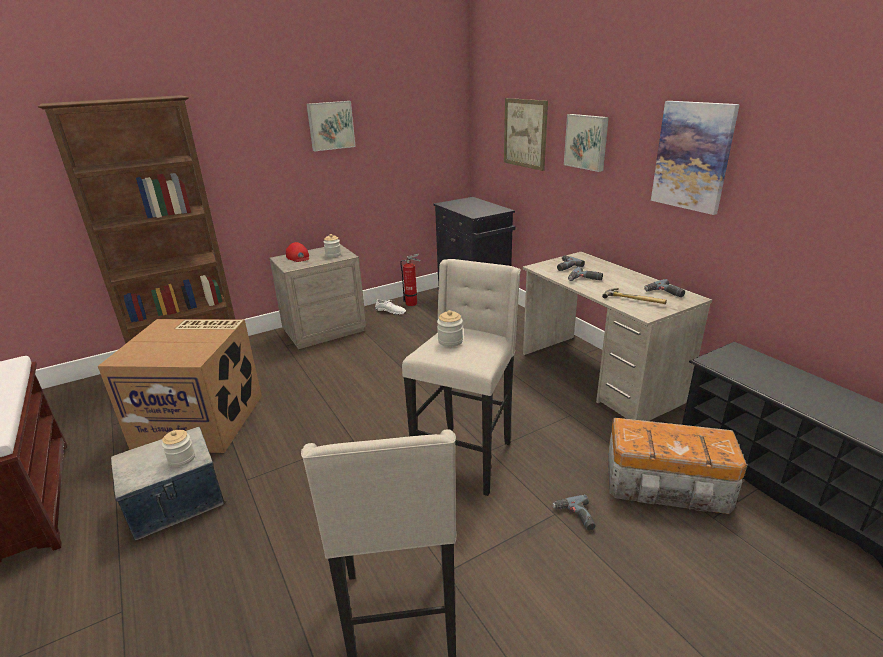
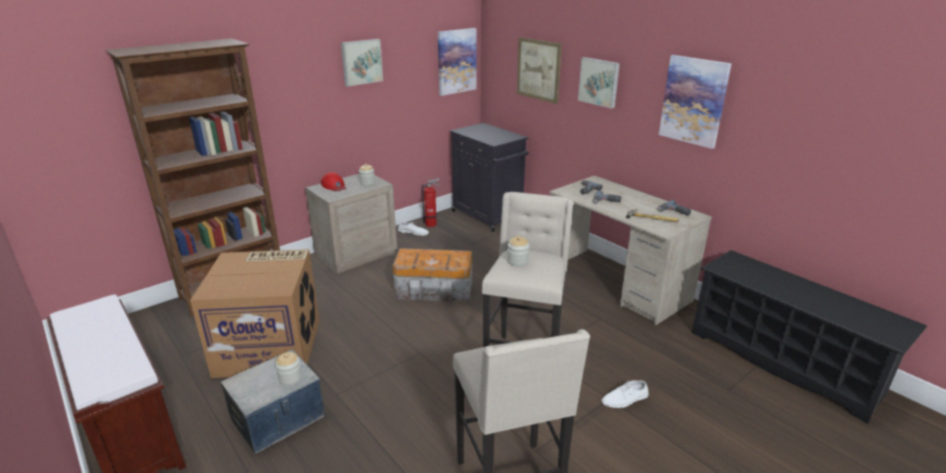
camera: 10 degrees left, 0 degrees up
power drill [552,495,595,530] -> white shoe [601,380,649,408]
storage box [607,418,747,514] -> storage box moved to [393,248,472,302]
none -> picture [438,28,477,96]

